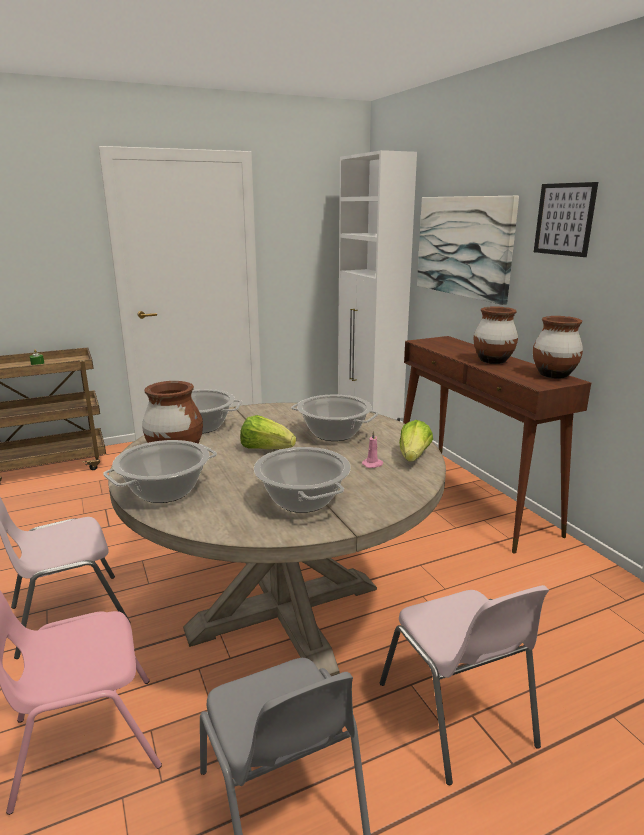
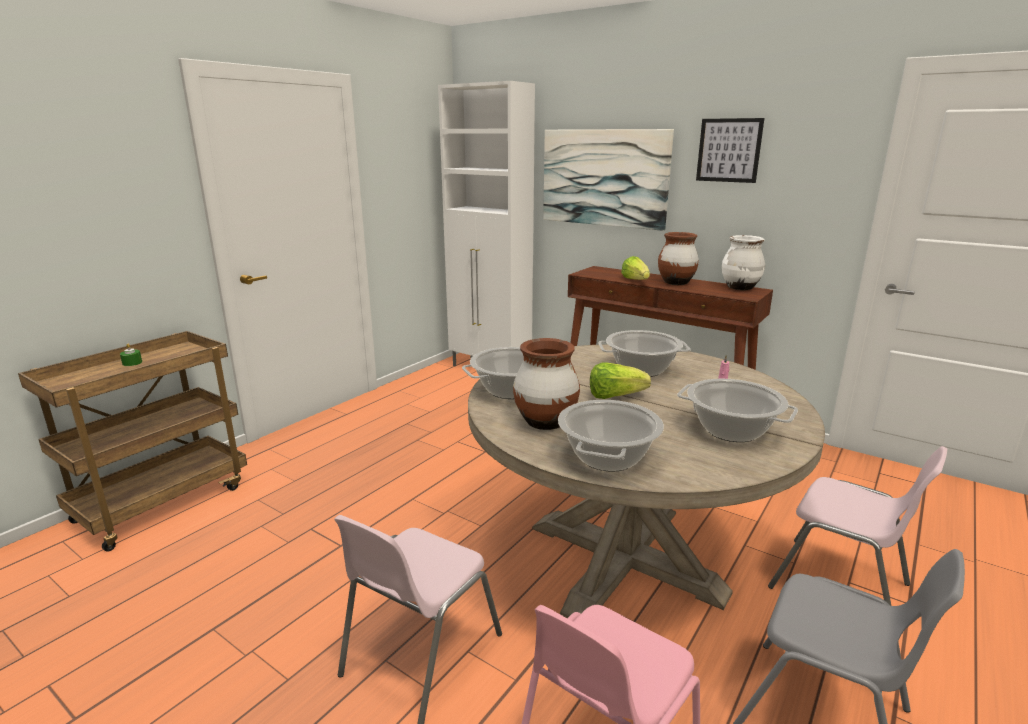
camera: 30 degrees left, 0 degrees up
lettuce [399,420,433,462] -> lettuce moved to [621,256,650,280]
brown vase [533,316,583,379] -> white vase [722,235,765,290]

